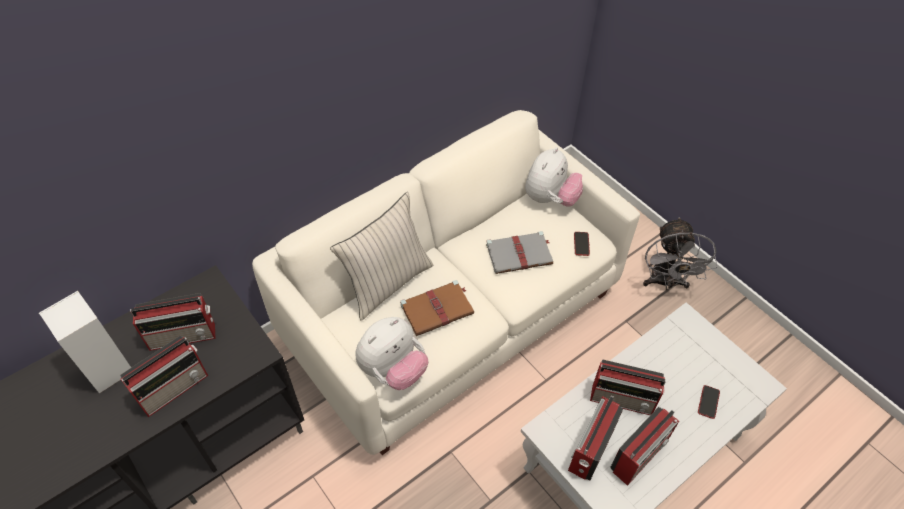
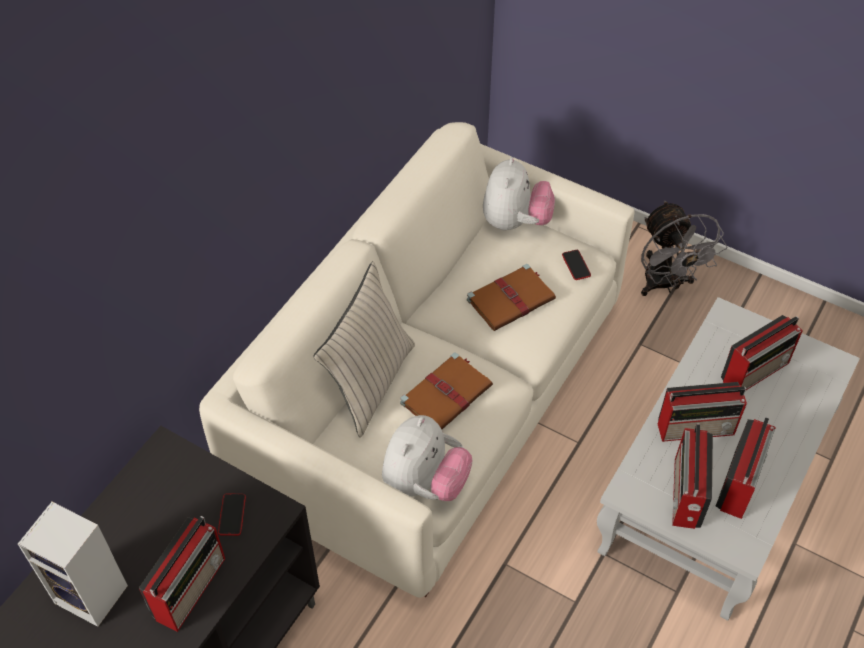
camera: 20 degrees left, 0 degrees up
radio [130,293,216,351] -> radio moved to [721,315,803,390]
grey book [486,231,553,274] -> brown book [467,264,556,331]
phone [698,385,720,419] -> phone moved to [218,494,246,536]

